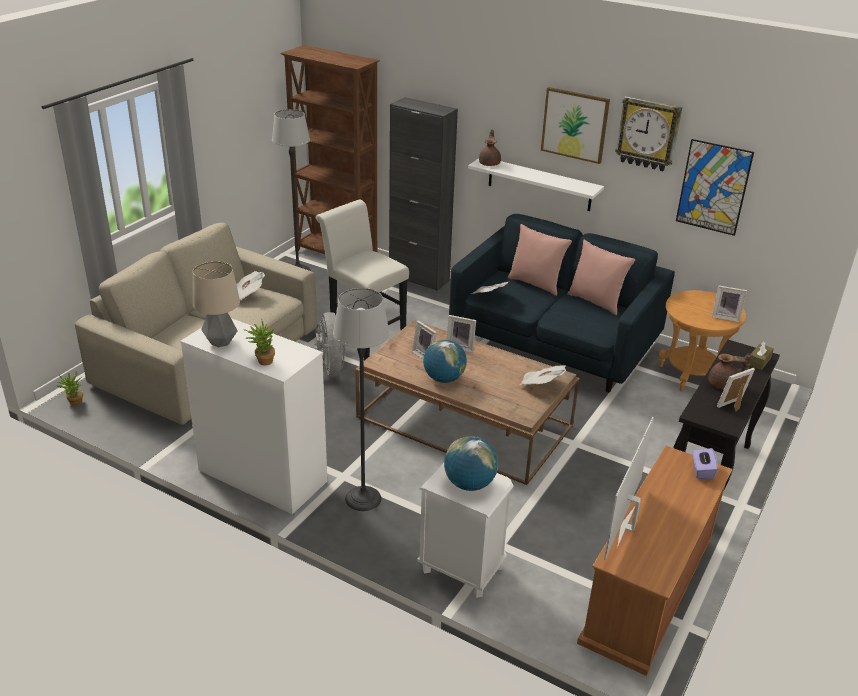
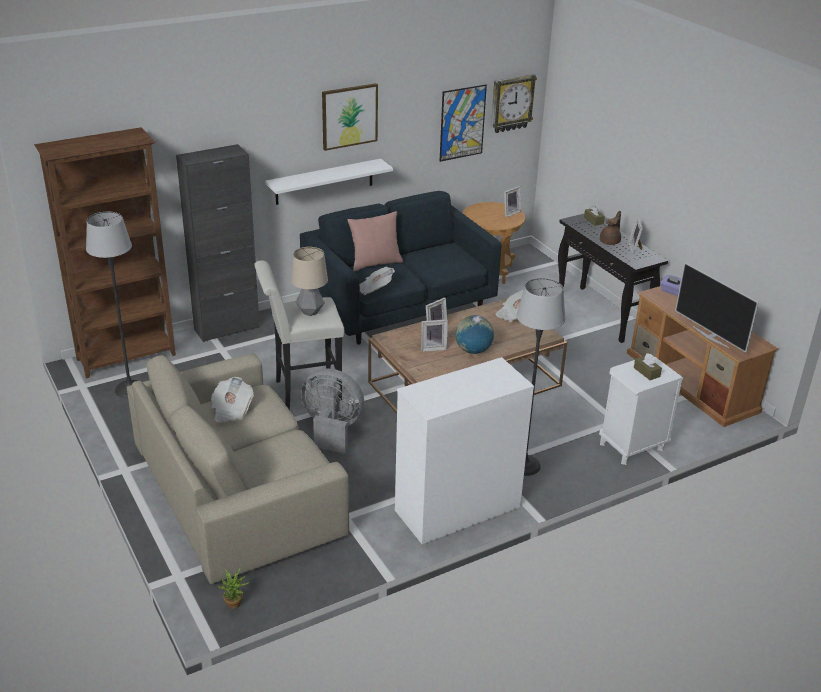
camera: 60 degrees left, 0 degrees up
table lamp [193,261,240,347] -> table lamp moved to [291,247,328,316]
potted plant [244,321,275,365] -> none
globe [444,436,498,491] -> brown tissue box [634,353,662,380]
brown teapot [479,129,501,166] -> none
pink pillow [568,240,635,315] -> none
wall clock [615,96,682,171] -> wall clock moved to [491,74,537,133]

